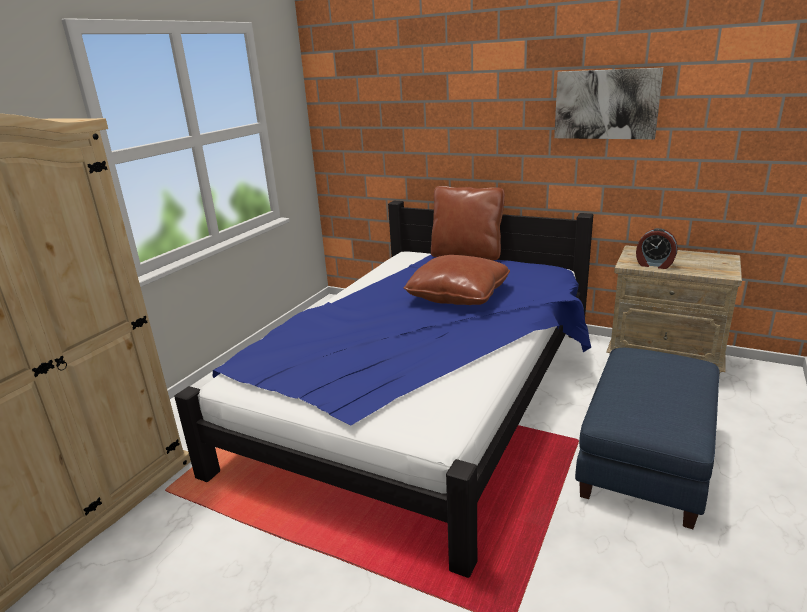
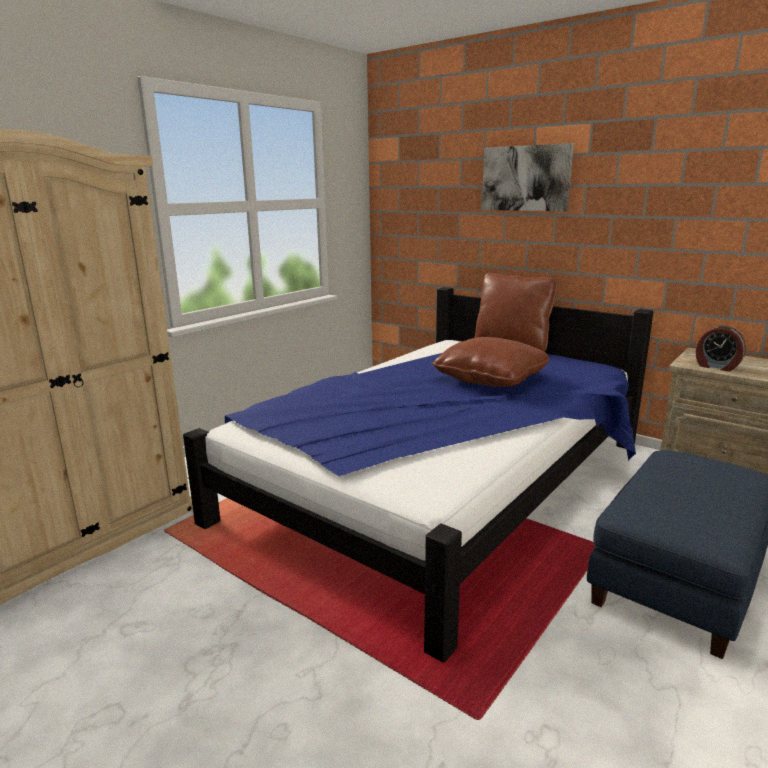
camera: 10 degrees right, 5 degrees down
picture [554,68,663,139] -> picture moved to [482,143,574,211]

